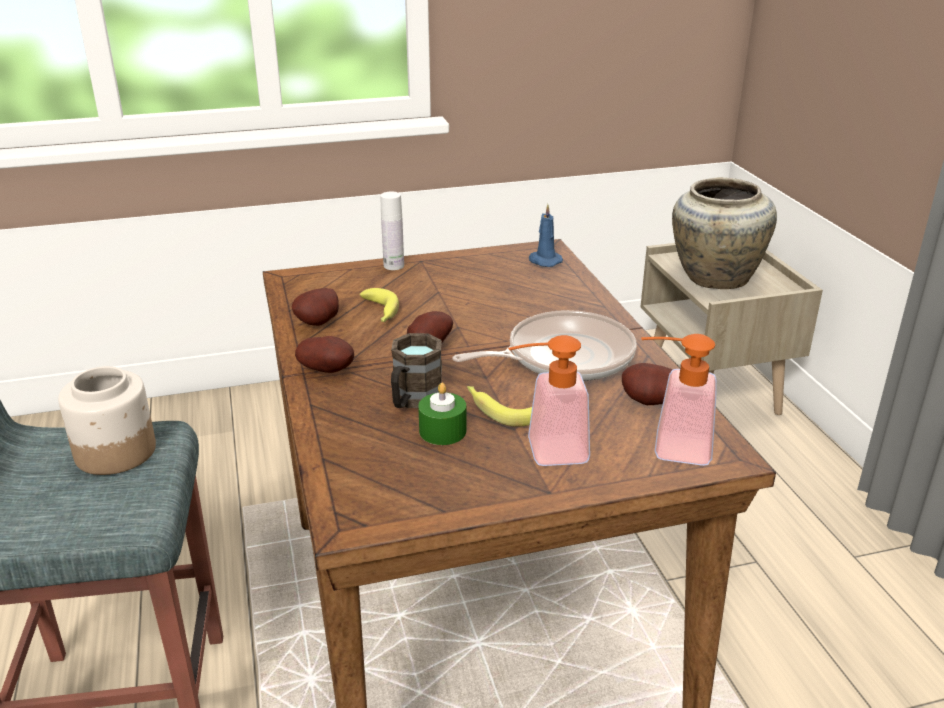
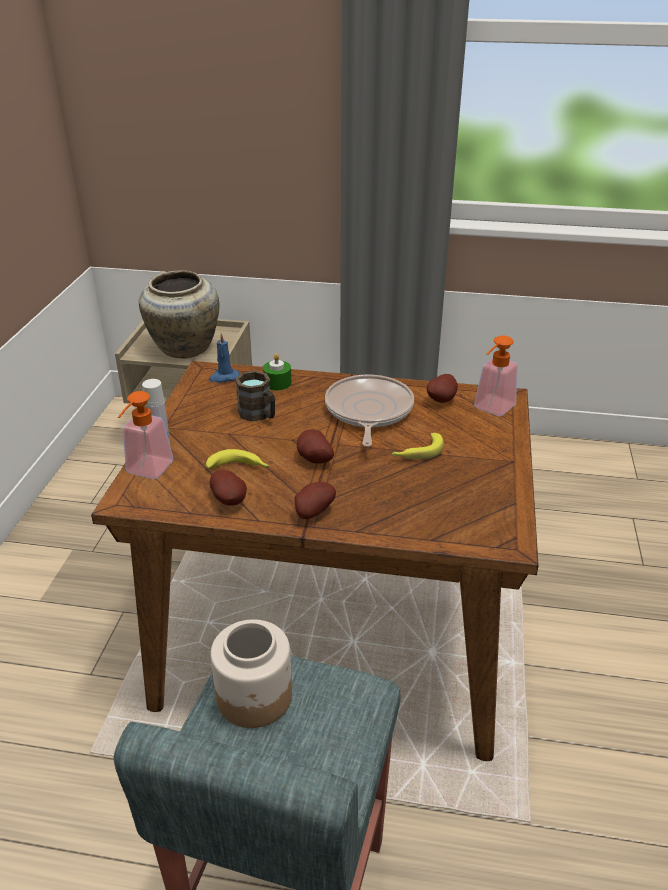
camera: 65 degrees left, 5 degrees up
brown mug [391,333,442,408] -> brown mug moved to [235,371,275,422]
green candle [418,383,466,445] -> green candle moved to [263,353,292,391]
soap dispenser [508,335,590,466] -> soap dispenser moved to [118,391,173,479]

